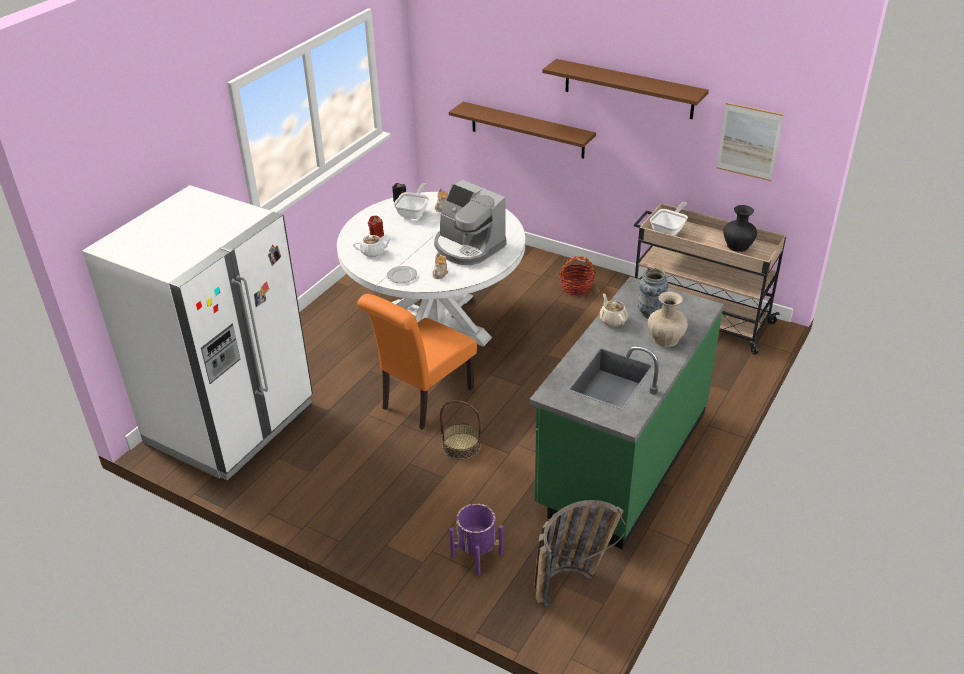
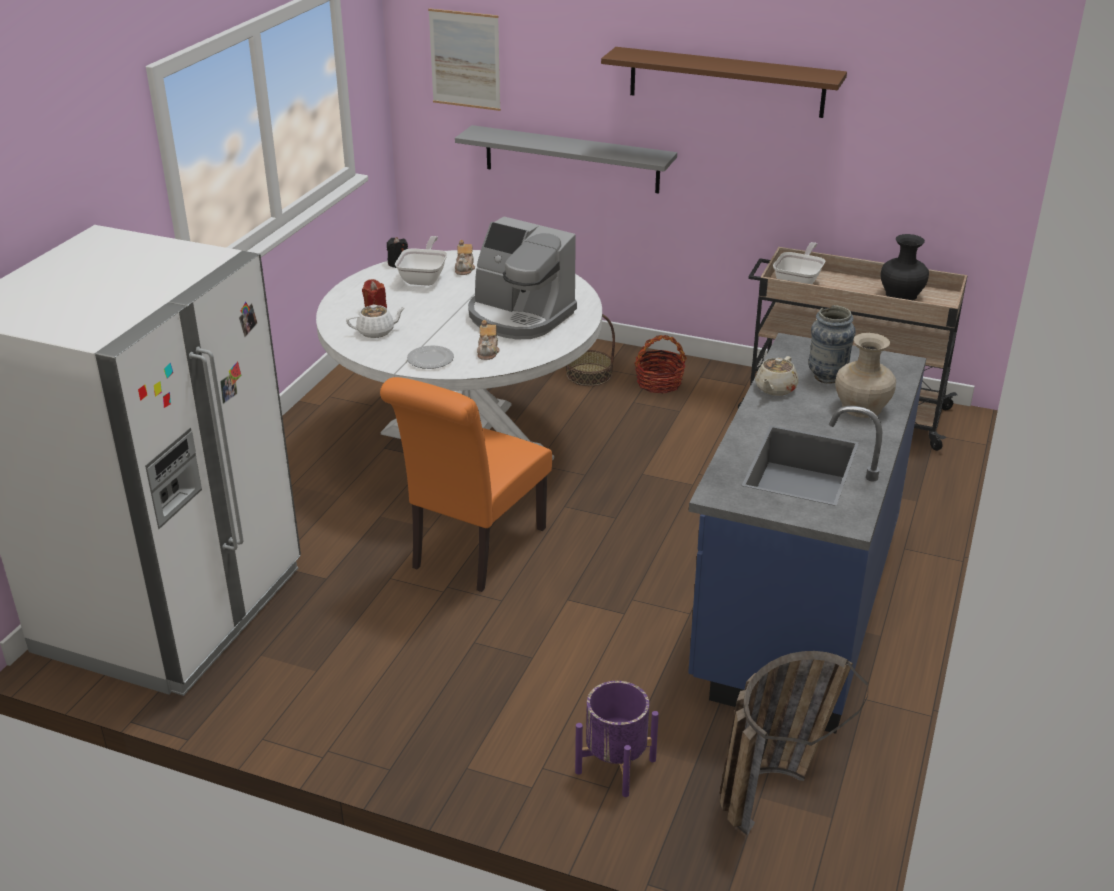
camera: 10 degrees left, 5 degrees down
basket [440,400,481,460] -> basket moved to [566,314,615,386]
brown shelf [449,102,596,159] -> grey shelf [455,125,677,193]
green counter [529,277,724,549] -> blue counter [688,333,926,734]
beige teapot [599,293,628,327] -> beige teapot turned 120 degrees counterclockwise [755,356,799,396]
picture [716,102,784,181] -> picture moved to [428,8,501,111]

